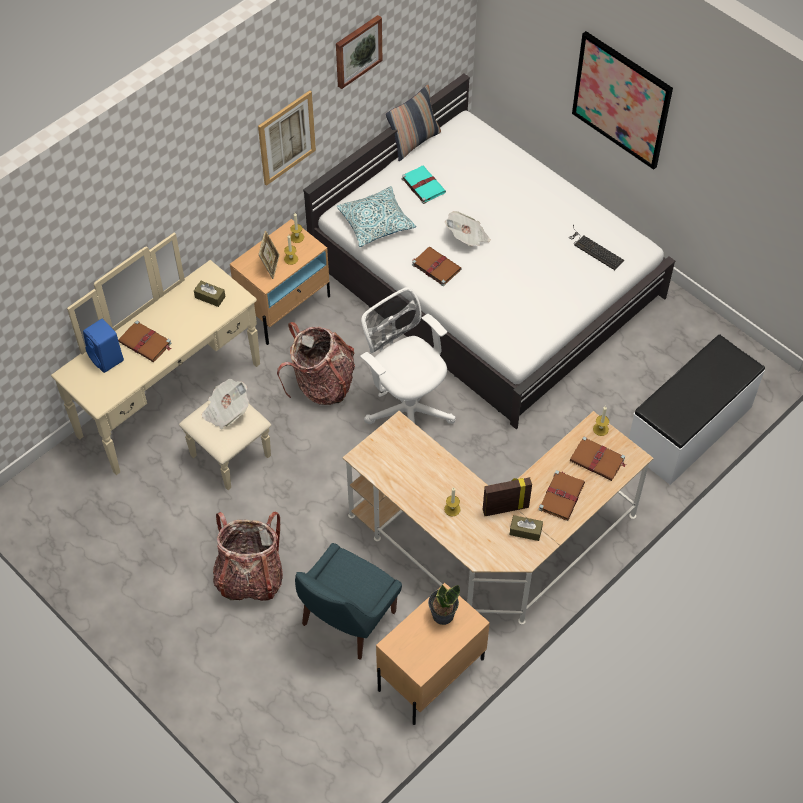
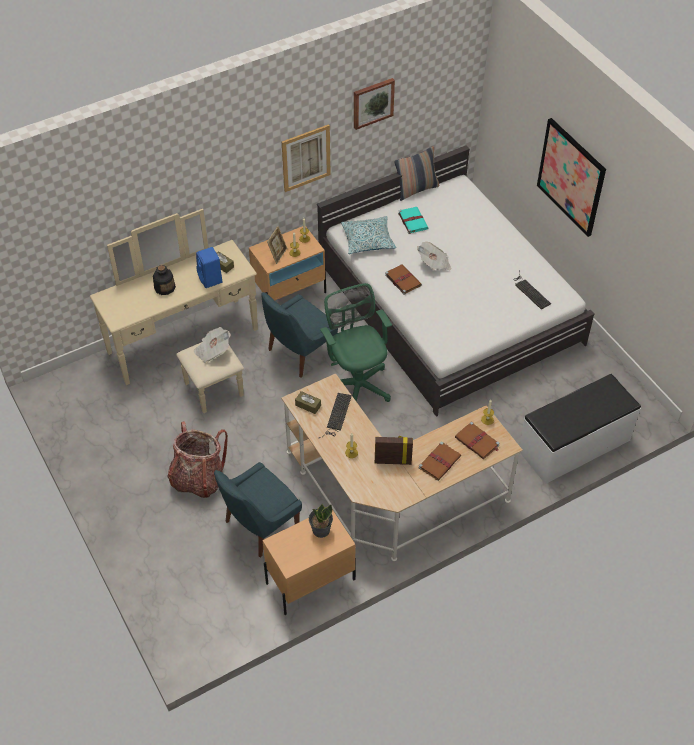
camera: 15 degrees right, 5 degrees down
blue speaker [83,319,124,373] -> blue speaker moved to [196,247,223,288]
brown book [118,320,172,362] -> bottle [153,265,176,295]
backpack [277,322,355,405] -> blue chair [261,292,338,378]
white office chair [360,287,455,424] -> green office chair [320,283,392,402]
brown tissue box [510,515,543,541] -> brown tissue box moved to [295,391,321,414]
none -> keyboard [319,393,352,438]

